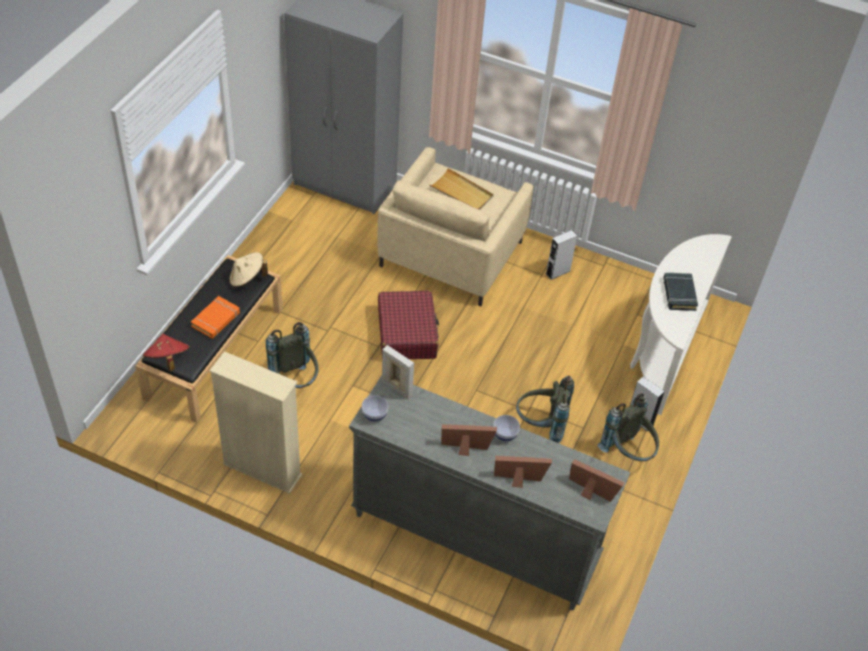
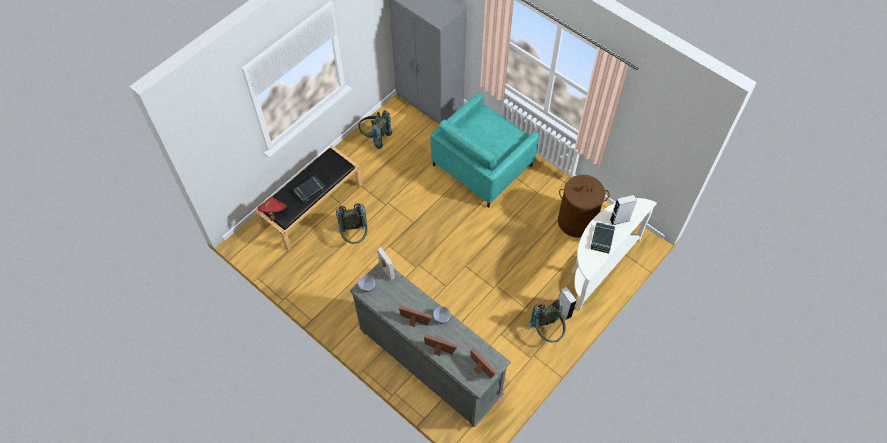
camera: 20 degrees right, 10 degrees up
orange book [191,296,240,339] -> black book [293,175,326,203]
beige bookcase [209,351,302,494] -> none
beige hat [230,252,268,288] -> none
beige armchair [378,147,533,307] -> turquoise armchair [430,93,539,208]
red suitcase [378,290,439,359] -> none
beige tray [429,168,494,210] -> none
grey backpack [516,376,574,443] -> grey backpack moved to [358,110,392,149]
grey speaker [546,230,577,280] -> grey speaker moved to [610,195,637,225]
none -> brown laundry basket [558,175,610,238]

